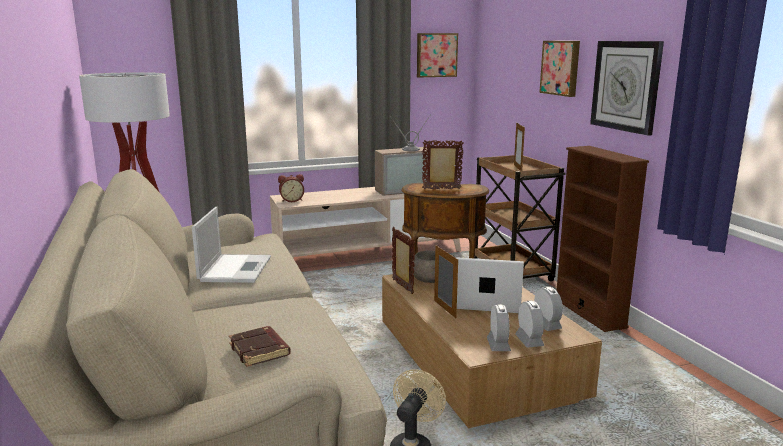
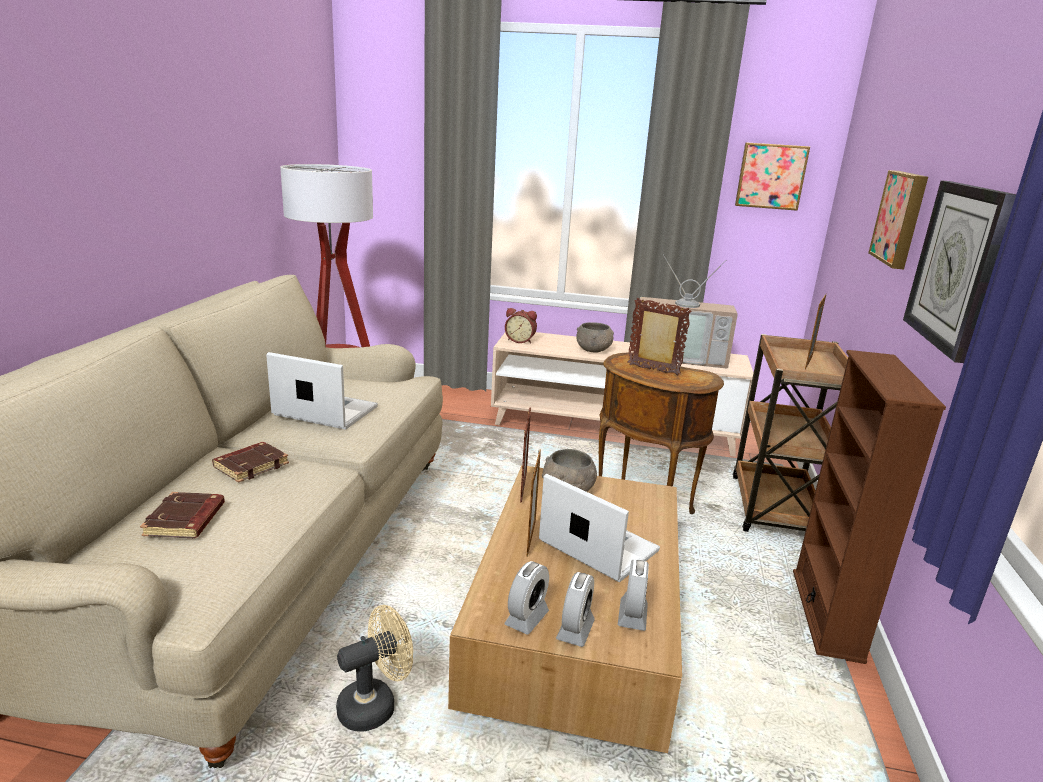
camera: 30 degrees right, 5 degrees up
laptop [192,207,271,283] -> laptop turned 105 degrees counterclockwise [266,352,378,430]
none -> brown book [212,442,289,483]
none -> grey bowl [576,322,614,352]

